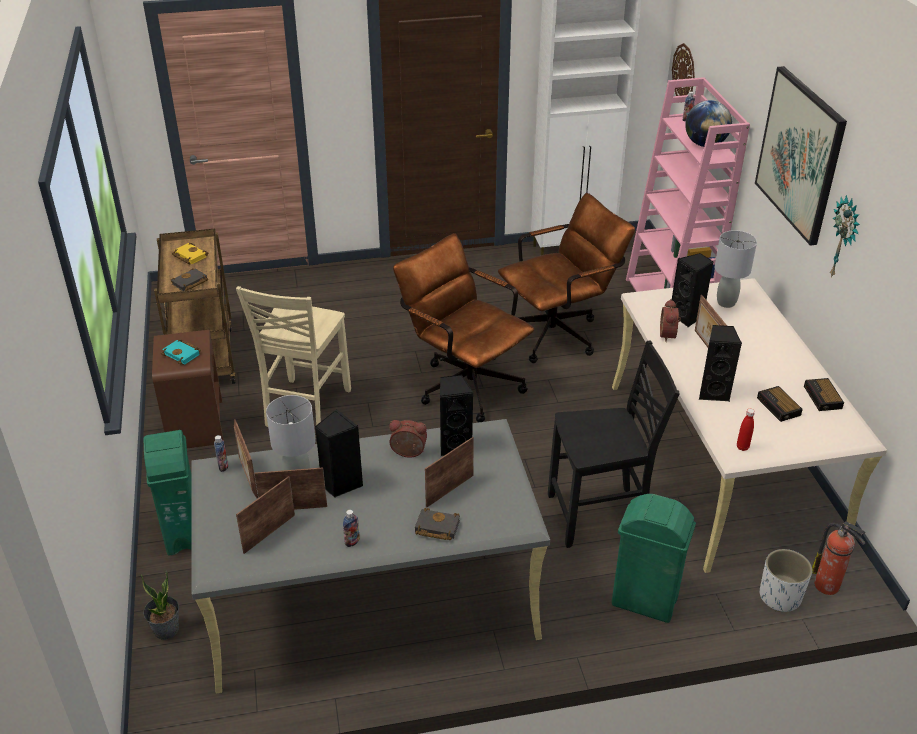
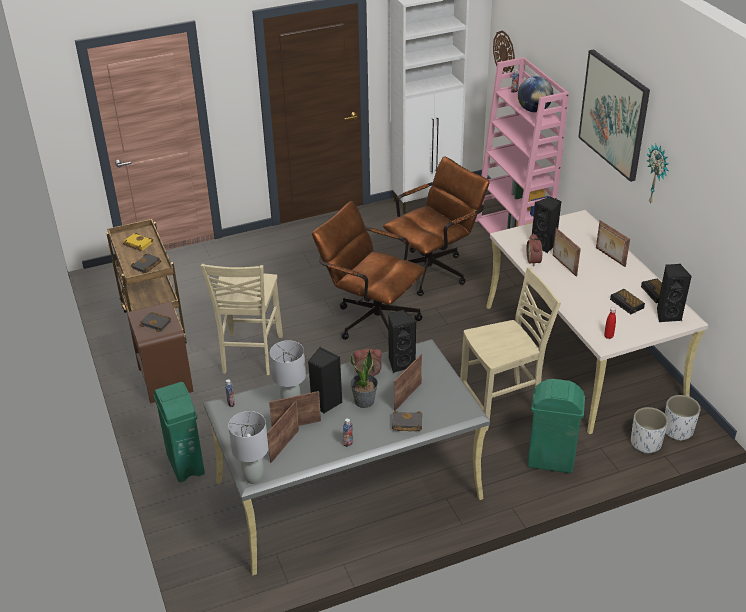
camera: 10 degrees left, 0 degrees up
potted plant [141,571,179,640] -> potted plant moved to [350,349,378,408]
turquoise book [161,340,201,365] -> black book [140,312,171,332]
picture frame [234,419,258,498] -> picture frame moved to [596,220,630,267]
black chair [548,341,679,548] -> beige chair [460,267,561,431]
black speaker [699,325,742,401] -> black speaker moved to [657,264,692,322]
grey table lamp [715,230,757,308] -> grey table lamp moved to [228,411,269,484]
fire extinguisher [812,522,865,595] -> white planter [665,395,701,441]

